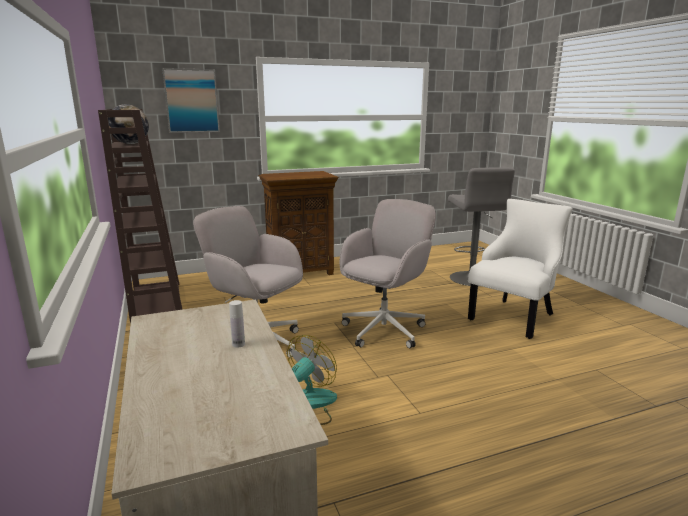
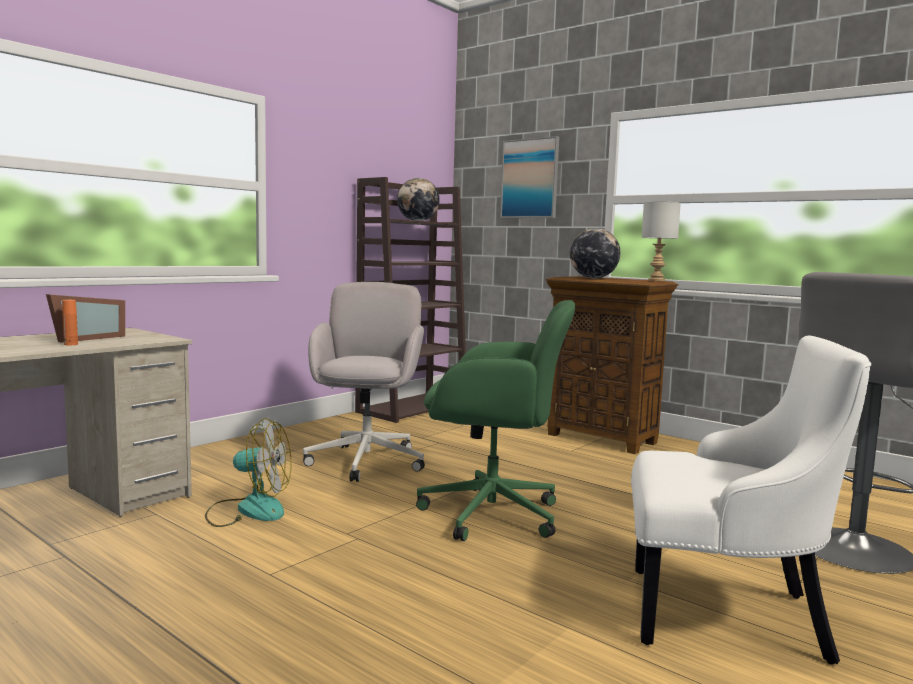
camera: 60 degrees right, 10 degrees down
white bottle [229,300,245,348] -> orange bottle [62,300,78,346]
grey office chair [340,199,436,348] -> green office chair [416,300,575,541]
none -> picture frame [46,294,125,343]
none -> globe [570,228,620,278]
none -> grey table lamp [641,202,681,281]

